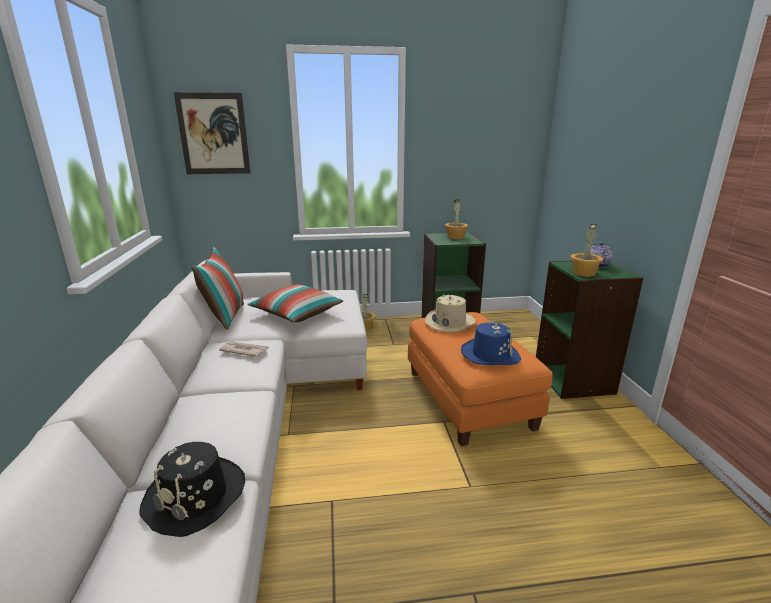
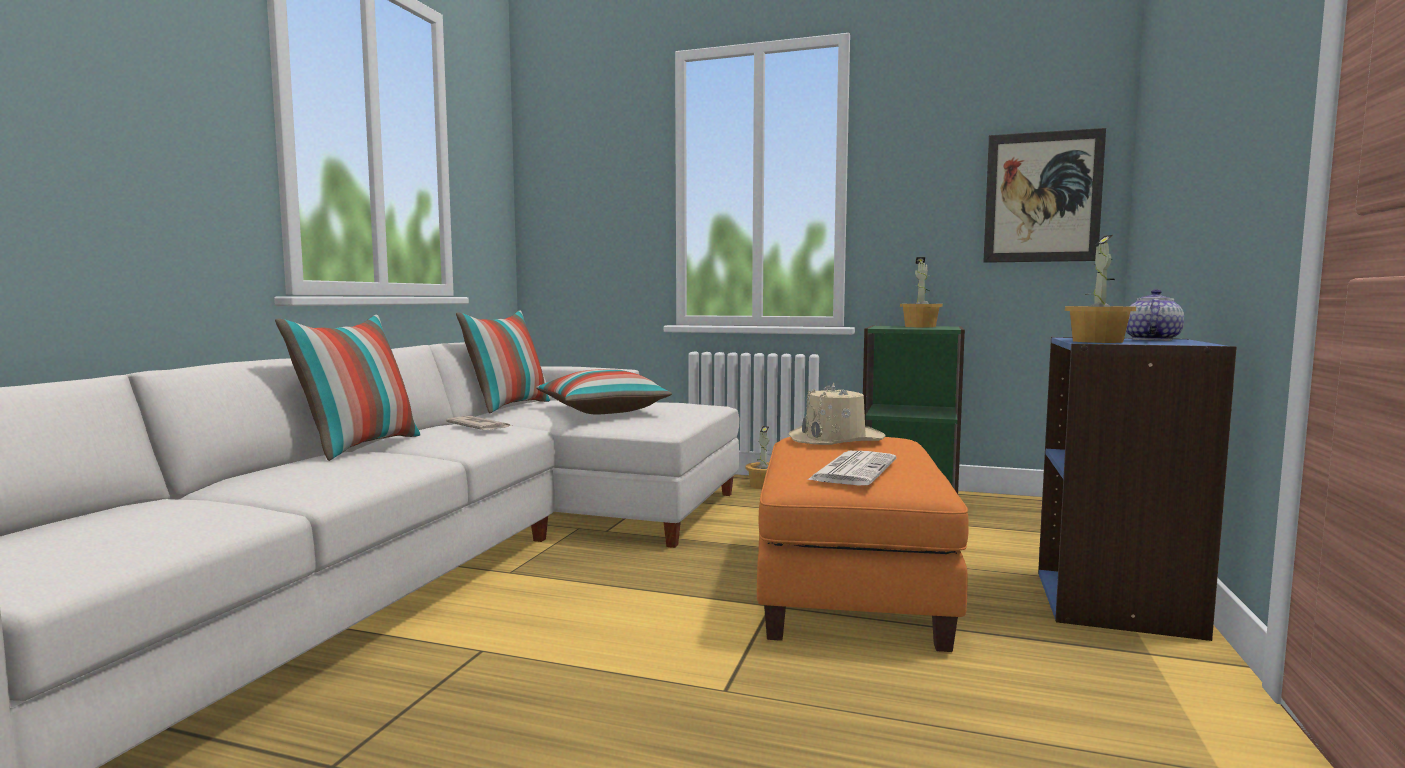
camera: 25 degrees right, 15 degrees down
black hat [139,442,245,537] -> none
picture [174,92,250,174] -> picture moved to [983,128,1106,263]
blue hat [461,321,521,365] -> newspaper [807,451,896,485]
green bookcase [536,260,644,399] -> blue bookcase [1038,337,1237,641]
none -> pillow [275,315,421,461]

